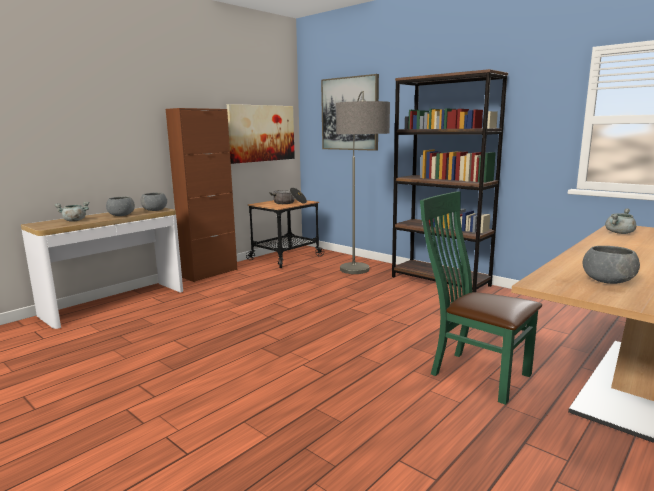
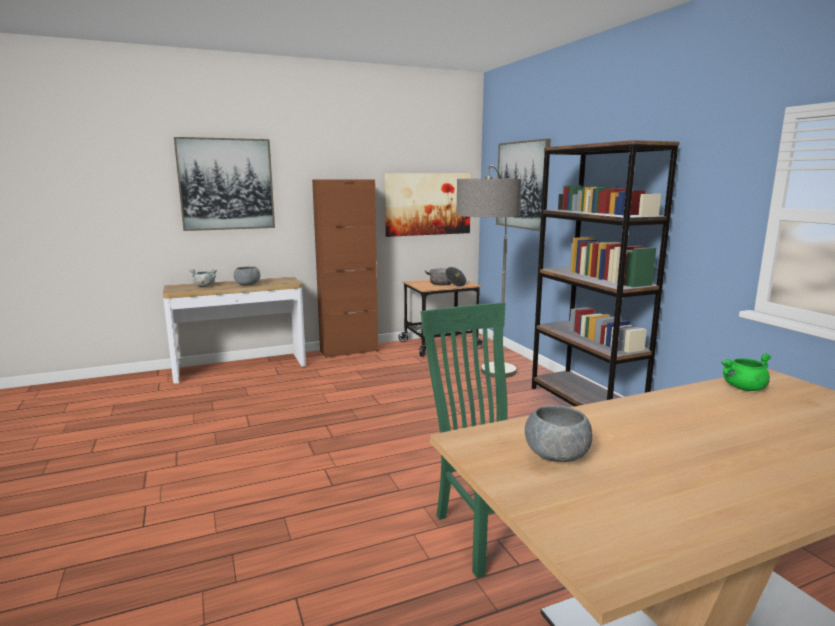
camera: 25 degrees right, 0 degrees up
grey bowl [140,192,167,211] -> none
grey cooking pot [605,208,636,234] -> green cooking pot [721,353,772,391]
none -> picture [174,137,275,231]

